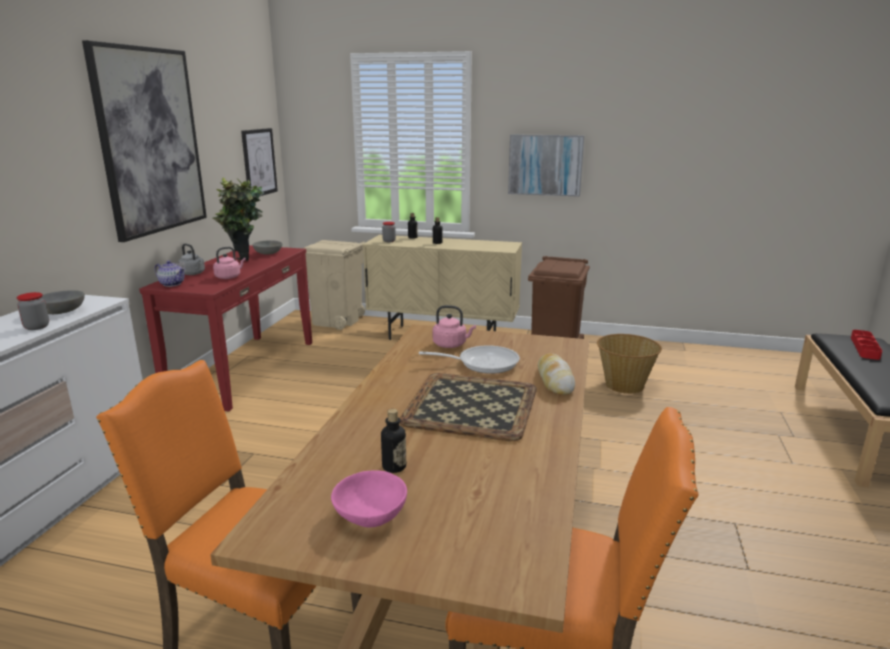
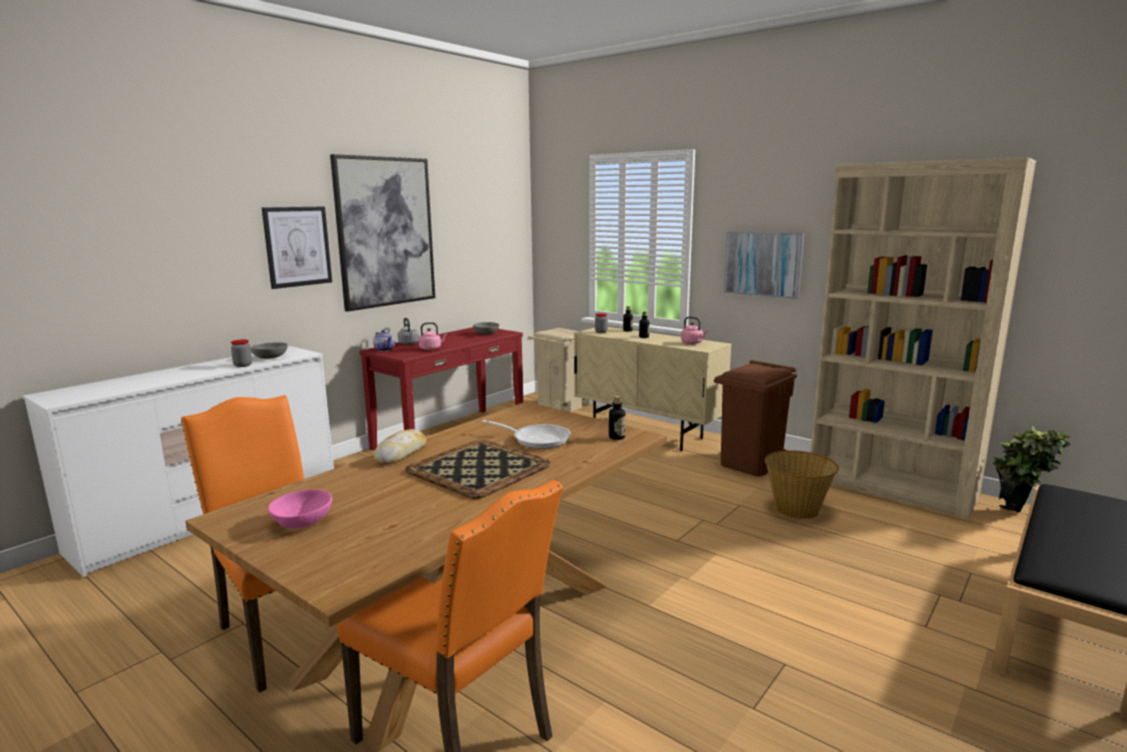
camera: 25 degrees right, 5 degrees down
potted plant [213,177,264,261] -> potted plant moved to [992,426,1071,512]
picture [241,128,278,196] -> picture moved to [262,207,332,289]
bottle [381,409,406,473] -> bottle moved to [609,396,626,440]
pink kettle [433,305,476,348] -> pink kettle moved to [681,317,708,344]
bread [538,353,575,395] -> bread moved to [374,429,427,464]
red tray [851,330,882,360] -> none
none -> beige bookcase [810,157,1036,520]

